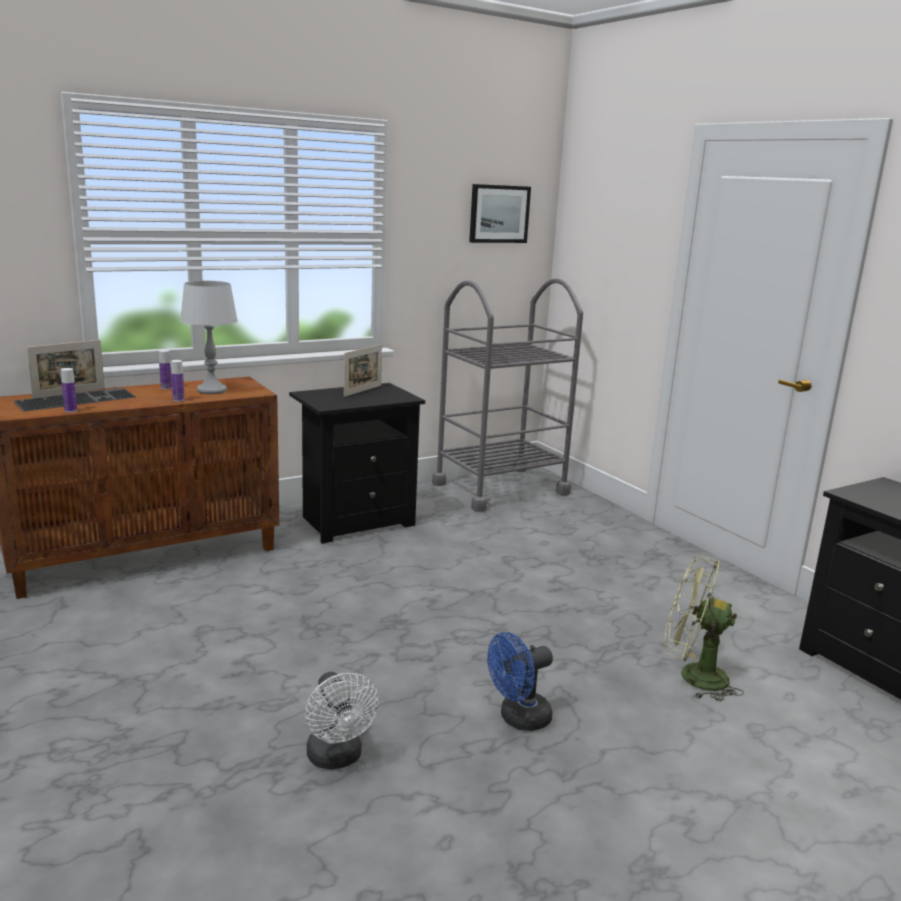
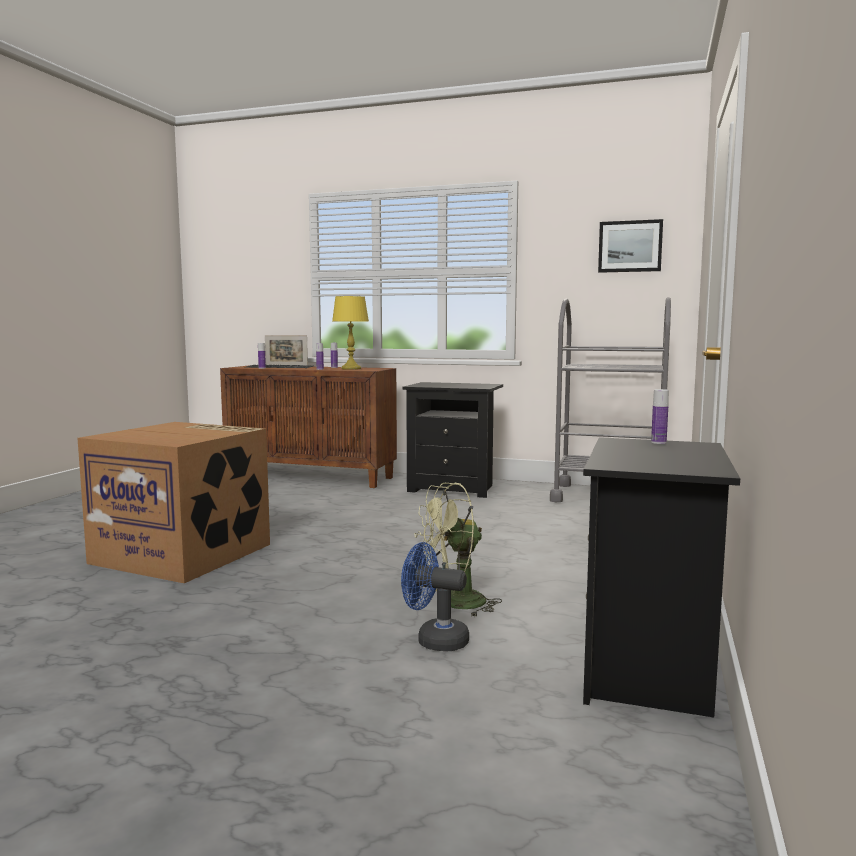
camera: 50 degrees right, 10 degrees down
grey table lamp [180,281,238,394] -> yellow table lamp [332,296,369,370]
white fan [305,672,379,769] -> cardboard box [78,422,270,583]
picture frame [344,344,382,397] -> none
blue fan [487,632,553,731] -> blue fan moved to [401,542,469,651]
green fan [663,555,744,701] -> green fan turned 90 degrees counterclockwise [414,483,502,617]
none -> bottle [651,389,669,444]

